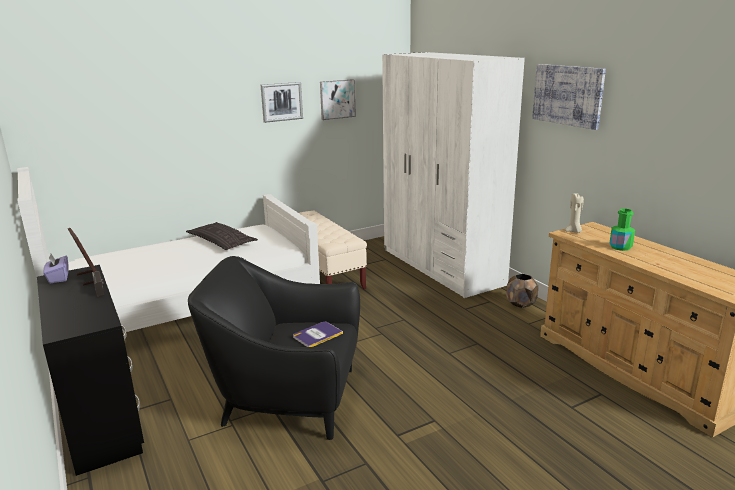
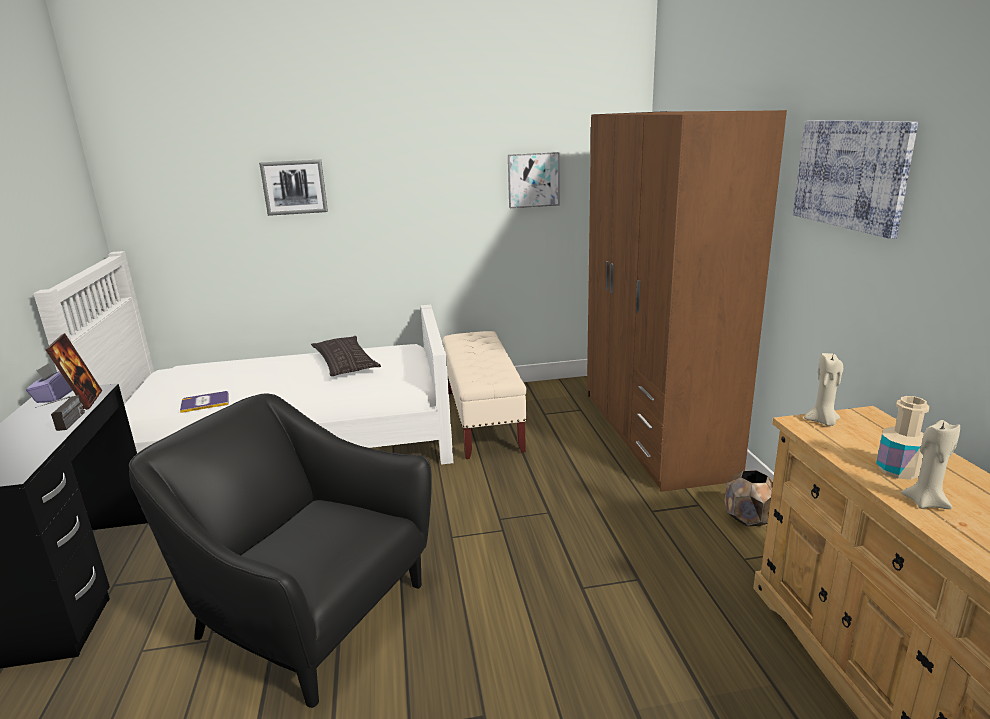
camera: 20 degrees right, 0 degrees up
picture [261,82,303,123] -> picture moved to [259,159,328,216]
book [293,322,343,347] -> book moved to [180,391,229,413]
white wardrobe [382,52,525,298] -> brown wardrobe [587,110,787,492]
green bottle [610,208,635,251] -> beige bottle [876,396,929,480]
none -> beige candle [901,419,960,509]

